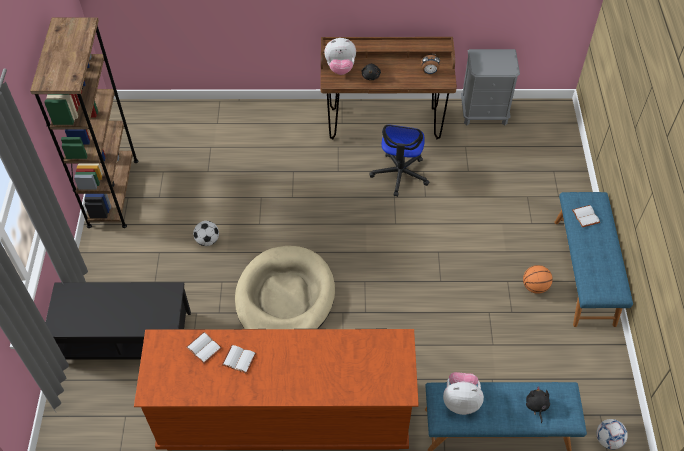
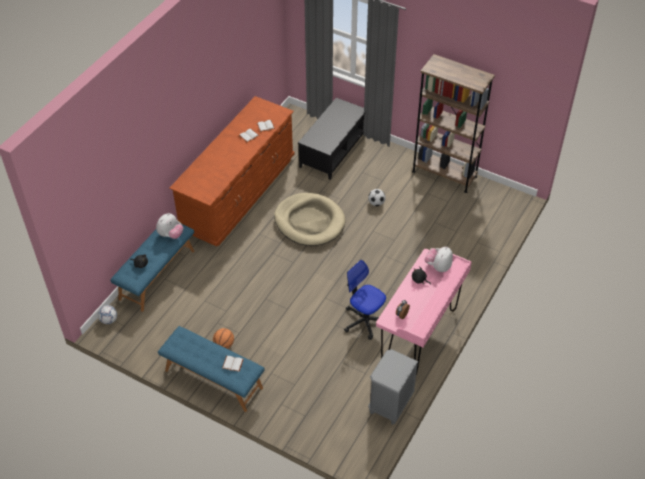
camera: 120 degrees right, 5 degrees down
brown desk [320,37,457,140] -> pink desk [376,249,472,375]

